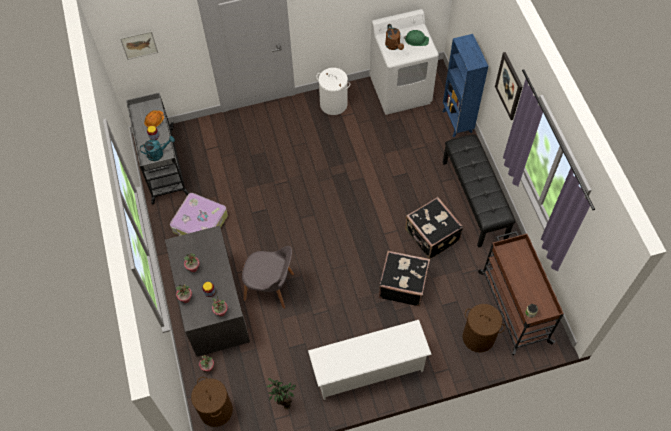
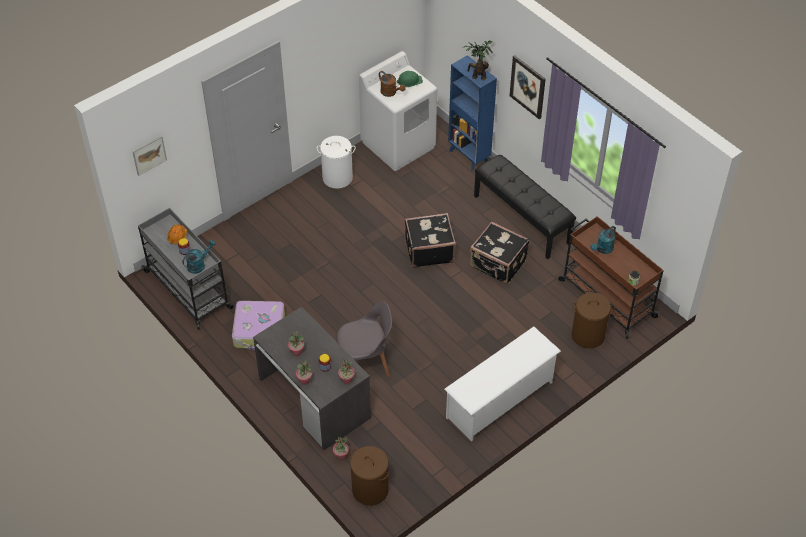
camera: 25 degrees left, 10 degrees down
potted plant [267,378,296,410] -> potted plant moved to [464,40,493,80]
black suitcase [379,250,430,306] -> black suitcase moved to [405,213,456,268]
none -> turquoise watering can [590,226,616,254]

